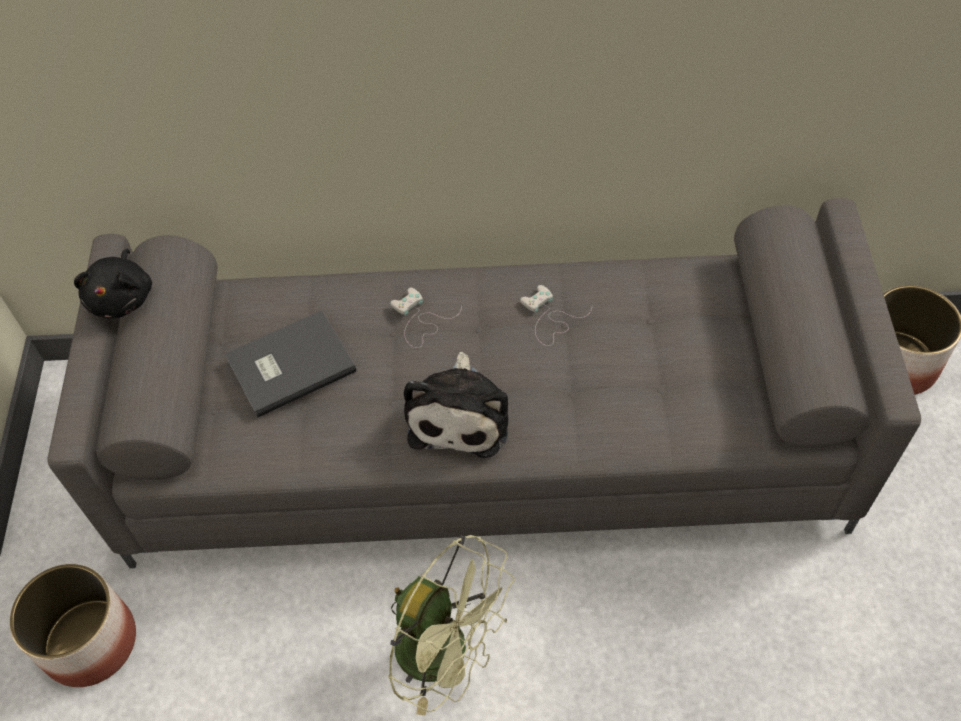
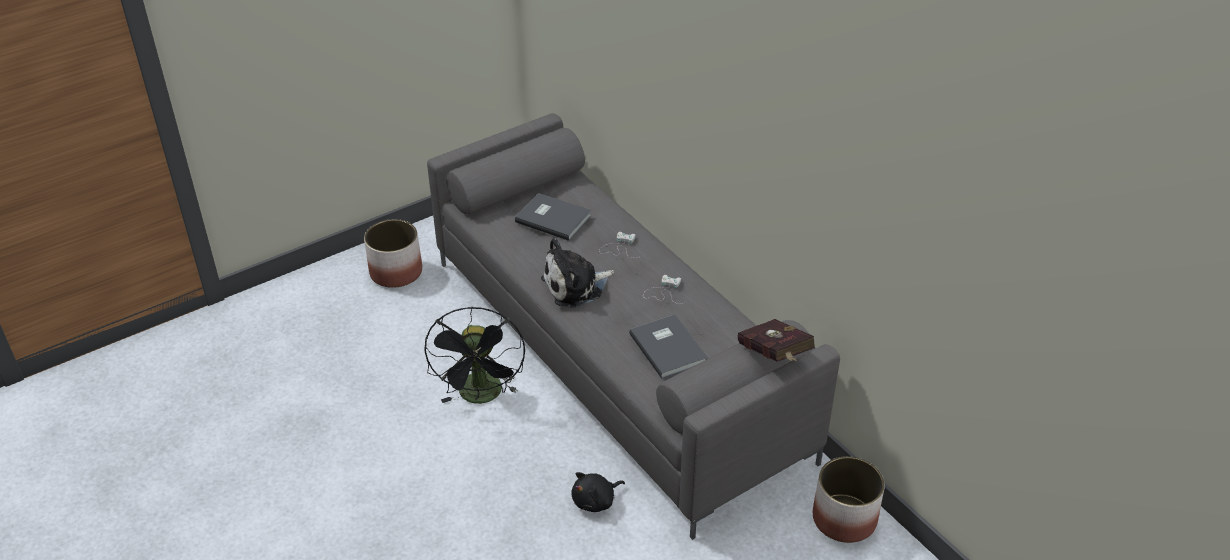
camera: 55 degrees right, 15 degrees down
black plush toy [74,249,152,319] -> black plush toy moved to [571,472,625,512]
green fan [388,535,515,716] -> black fan [424,307,525,404]
none -> grey book [629,315,708,379]
none -> red book [738,319,815,362]

